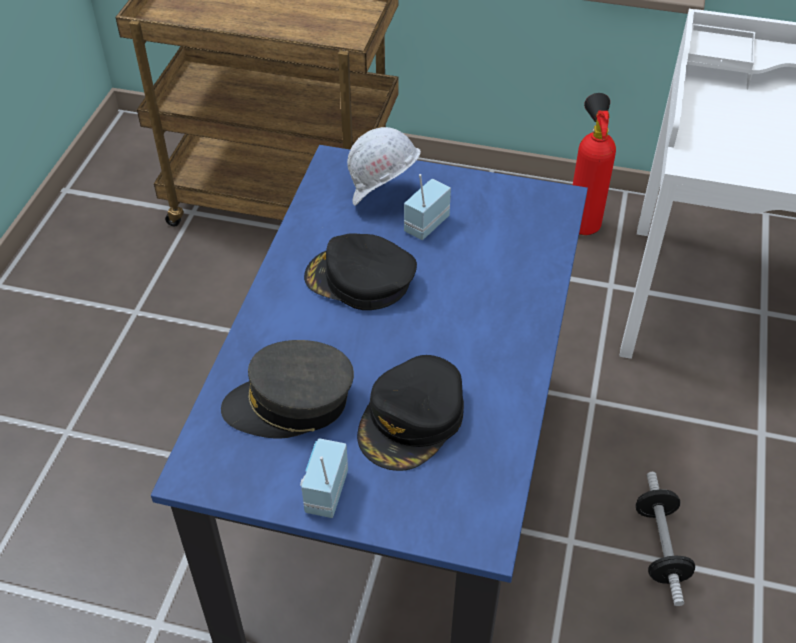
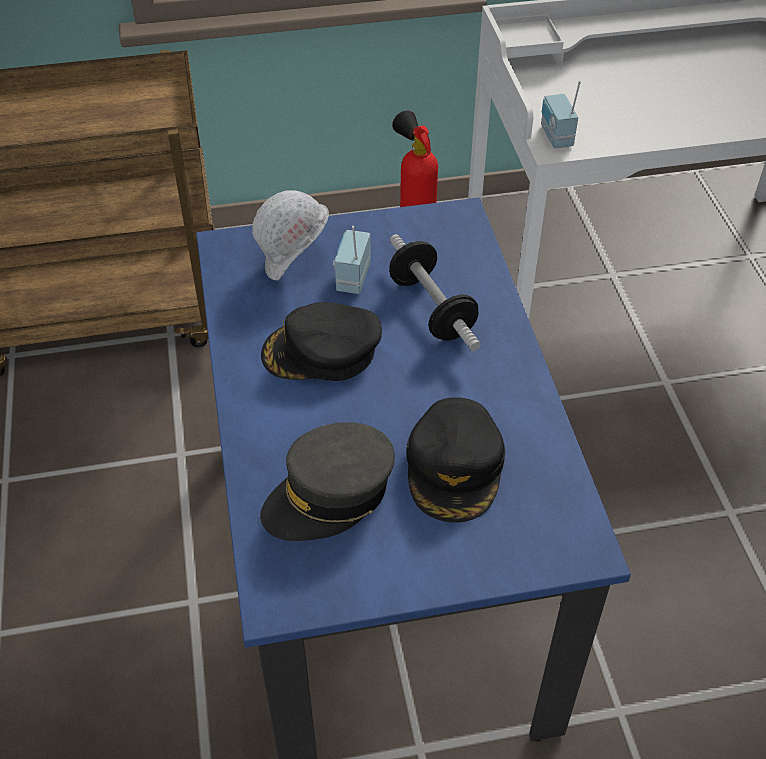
camera: 25 degrees left, 0 degrees up
radio [300,438,348,518] -> radio moved to [541,81,581,148]
dumbbell [636,472,695,606] -> dumbbell moved to [389,234,481,351]

